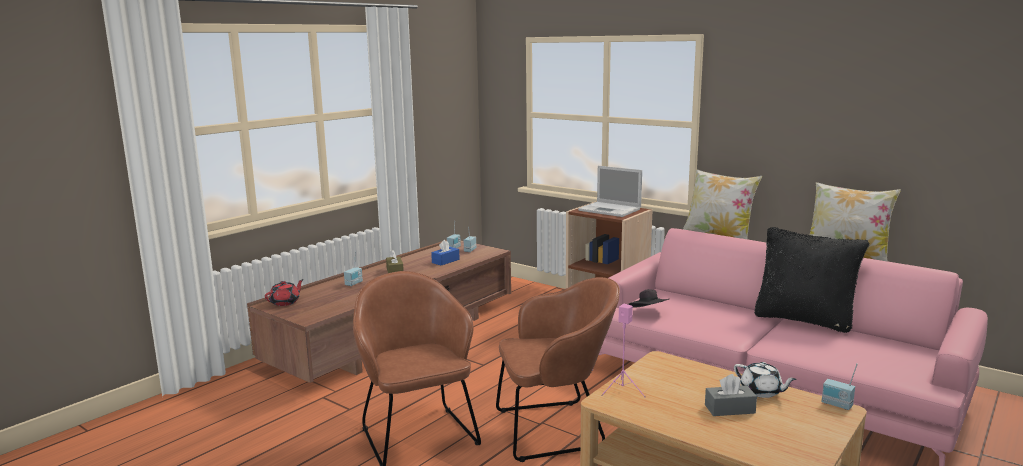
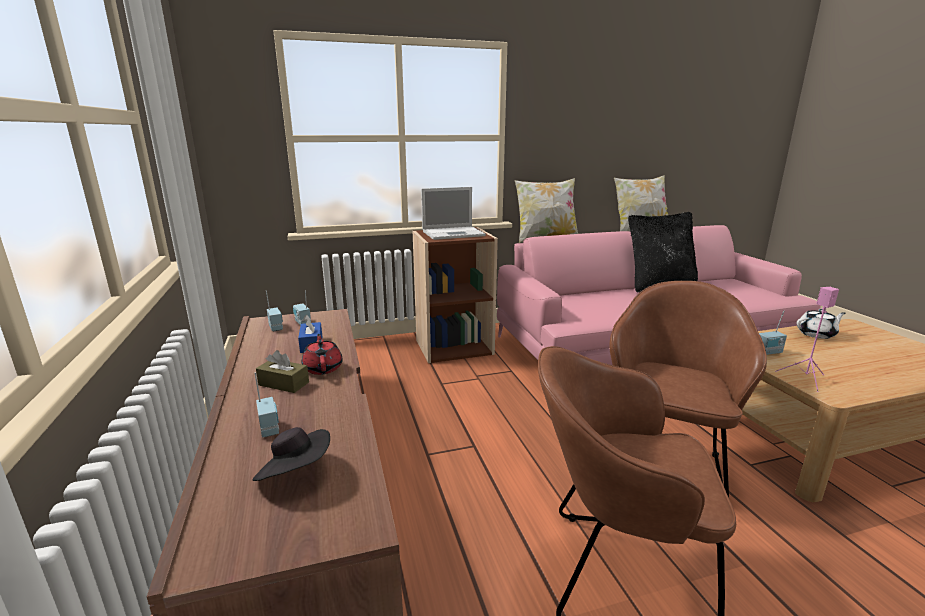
camera: 55 degrees left, 5 degrees up
red teapot [265,279,304,306] -> red teapot moved to [302,334,343,375]
black hat [628,289,669,308] -> black hat moved to [253,427,330,481]
grey tissue box [705,374,757,416] -> none
radio [822,363,858,410] -> radio moved to [759,311,787,355]

